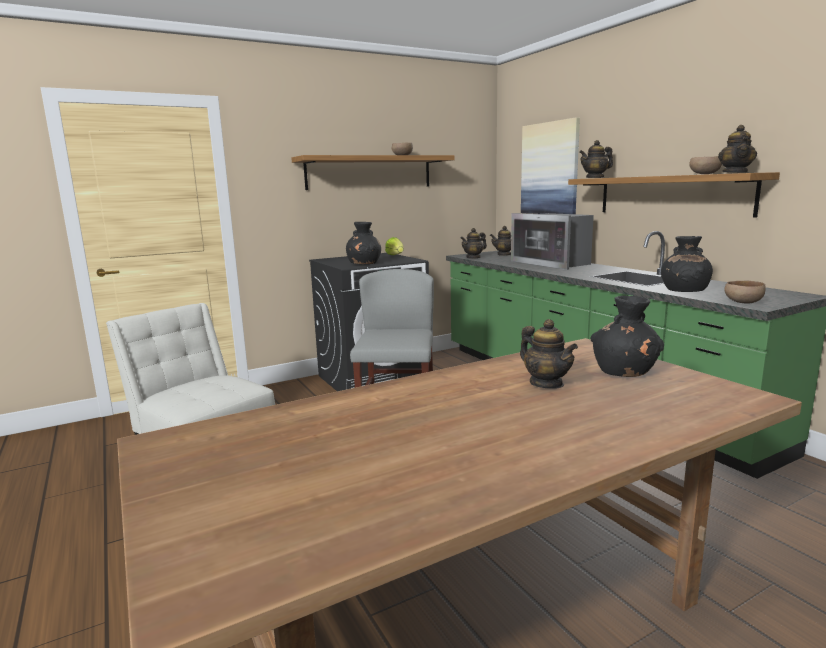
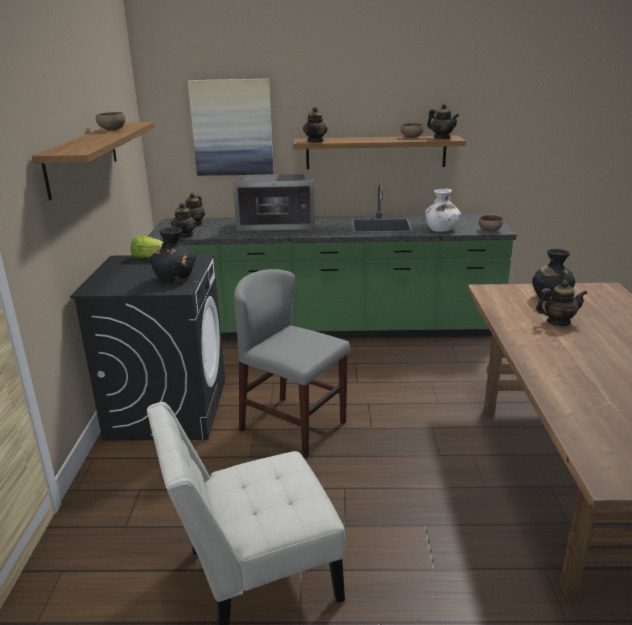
camera: 60 degrees left, 10 degrees up
black vase [661,236,713,292] -> white vase [425,189,461,232]

